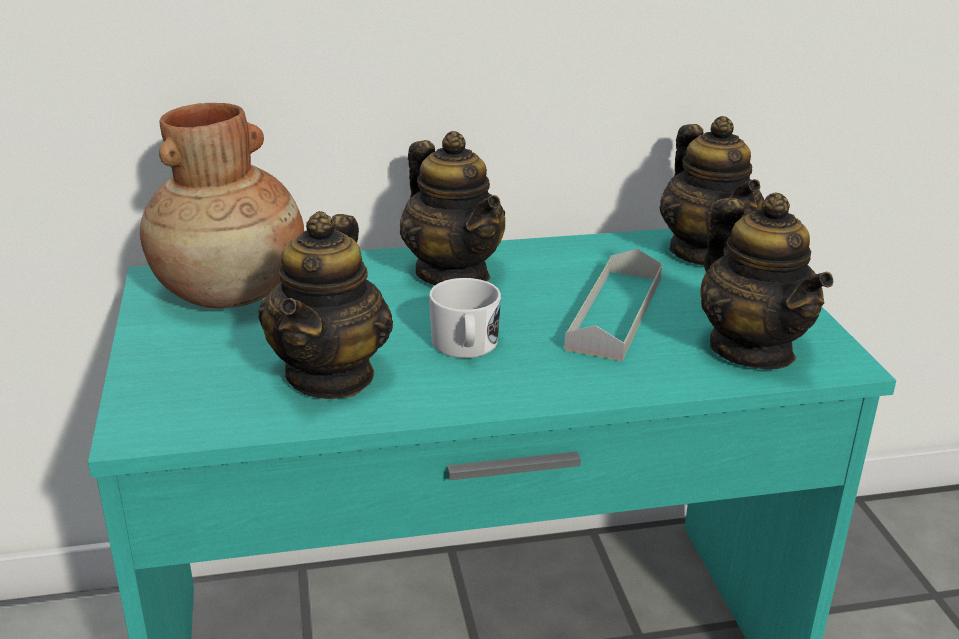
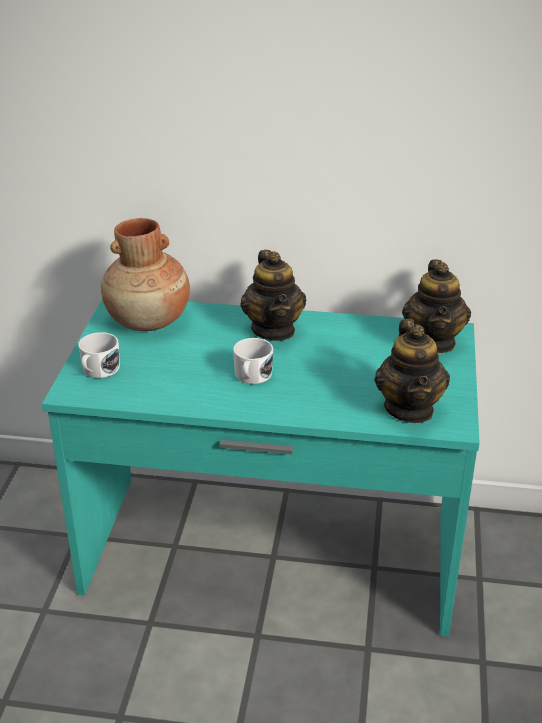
camera: 20 degrees right, 5 degrees up
teapot [258,211,393,399] -> none
grey tray [564,249,662,361] -> none
none -> white mug [78,332,120,378]

